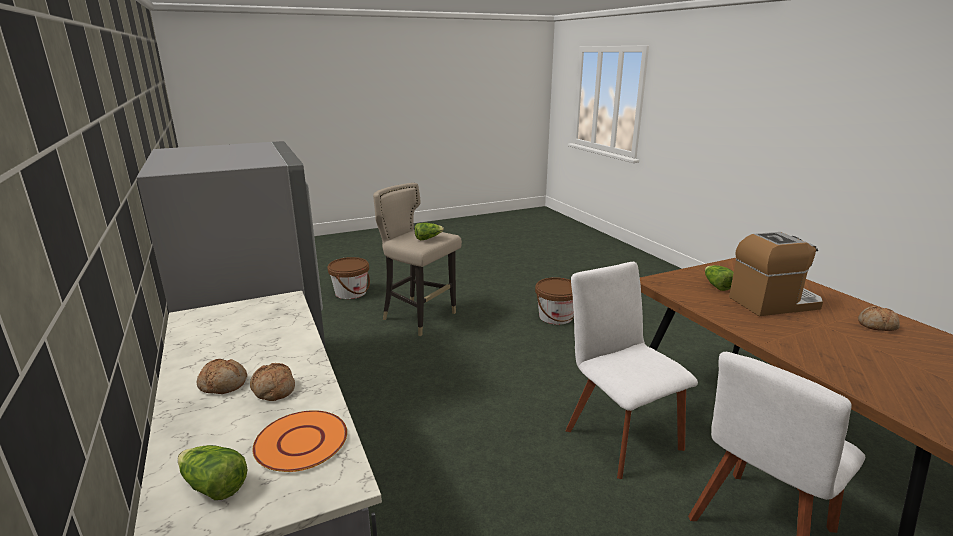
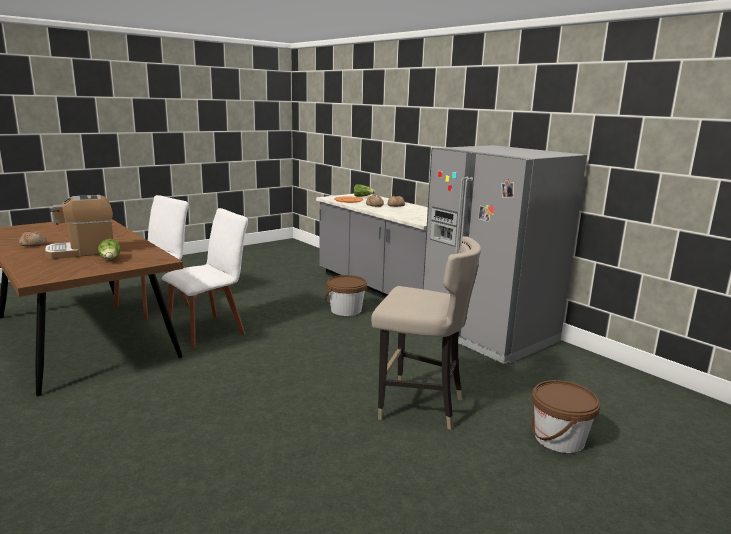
camera: 165 degrees right, 5 degrees down
lettuce [414,223,444,240] -> none
brown bucket [535,277,574,325] -> brown bucket moved to [325,275,367,316]
white chair [566,262,698,479] -> white chair turned 90 degrees counterclockwise [162,208,248,348]

